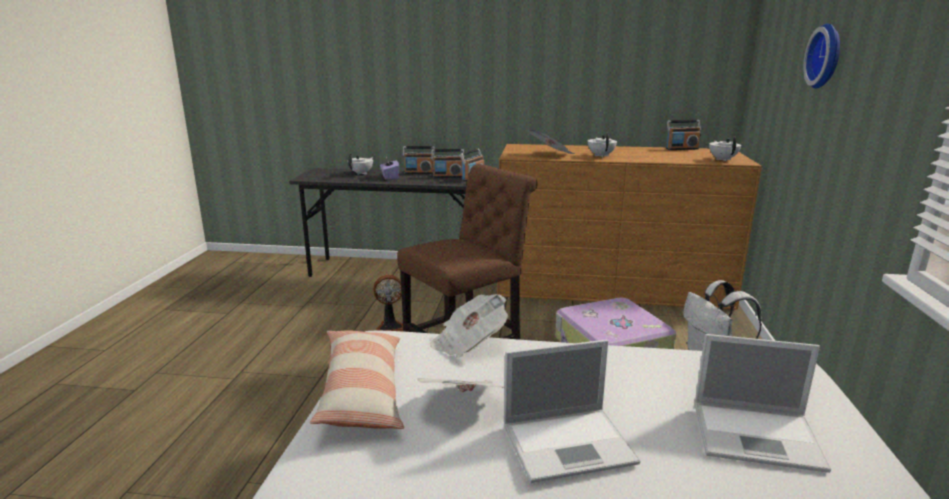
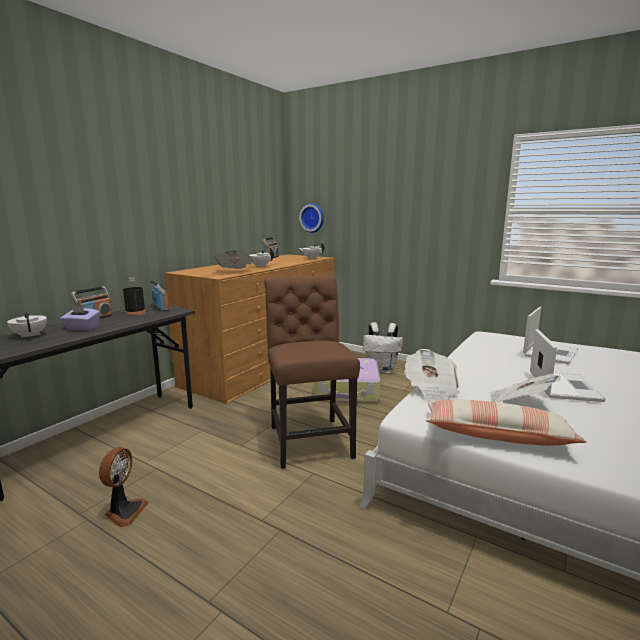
camera: 65 degrees left, 5 degrees down
fan [373,275,403,331] -> fan moved to [99,447,149,527]
radio [431,149,464,178] -> black bottle [123,277,146,316]
wall clock [803,23,840,89] -> wall clock moved to [299,203,324,233]

